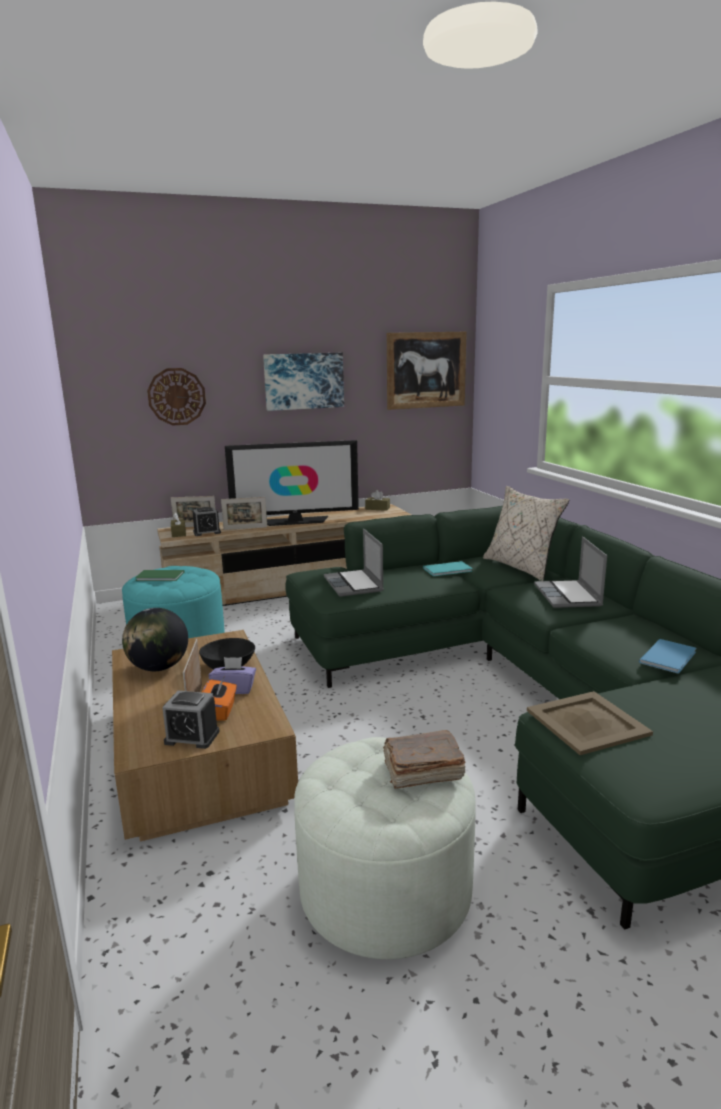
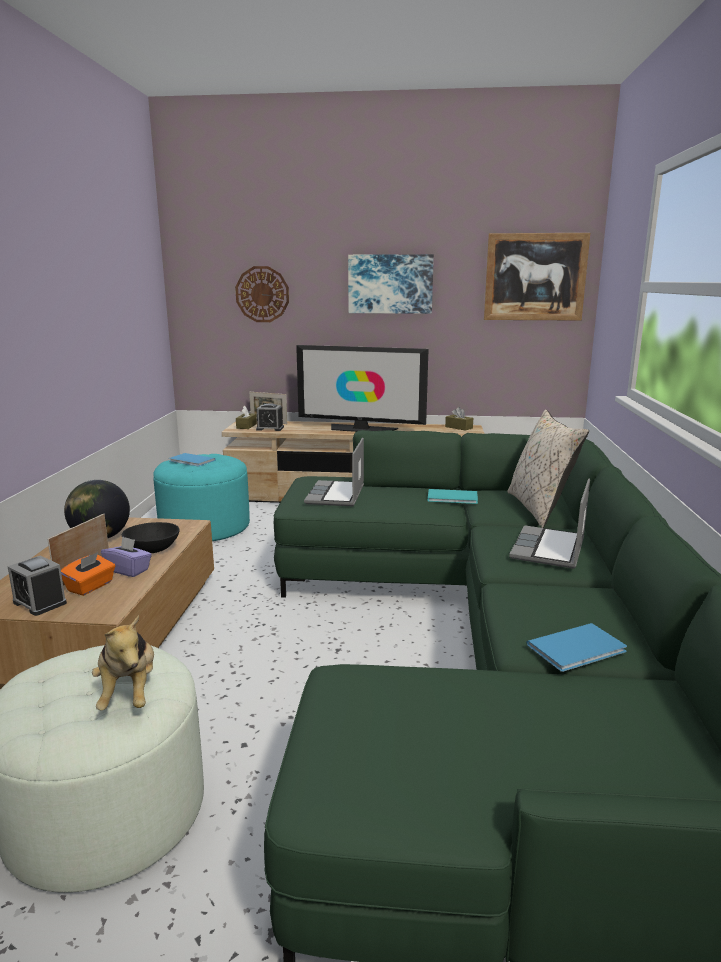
camera: 25 degrees right, 0 degrees up
green book [135,570,185,581] -> blue book [169,453,216,466]
picture frame [221,497,267,530] -> none
brown book [383,730,465,789] -> plush toy [92,615,154,711]
beige tray [527,691,653,755] -> none

